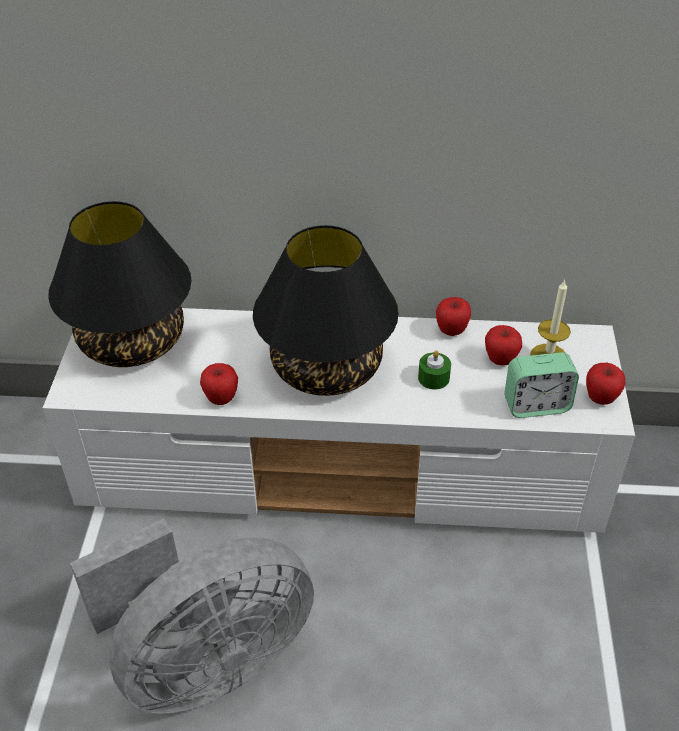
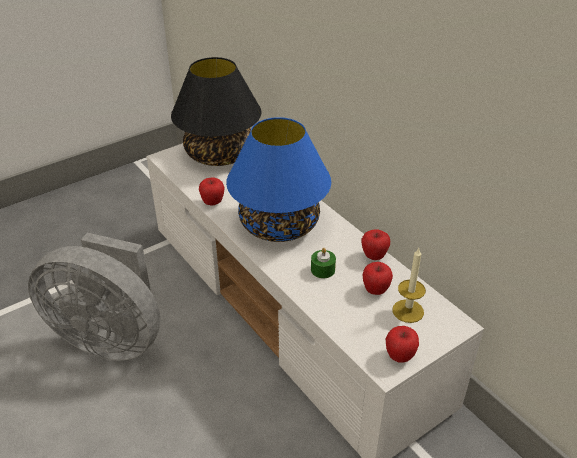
camera: 50 degrees right, 5 degrees down
black table lamp [253,225,399,396] -> blue table lamp [226,117,331,242]
alarm clock [504,352,579,418] -> none

